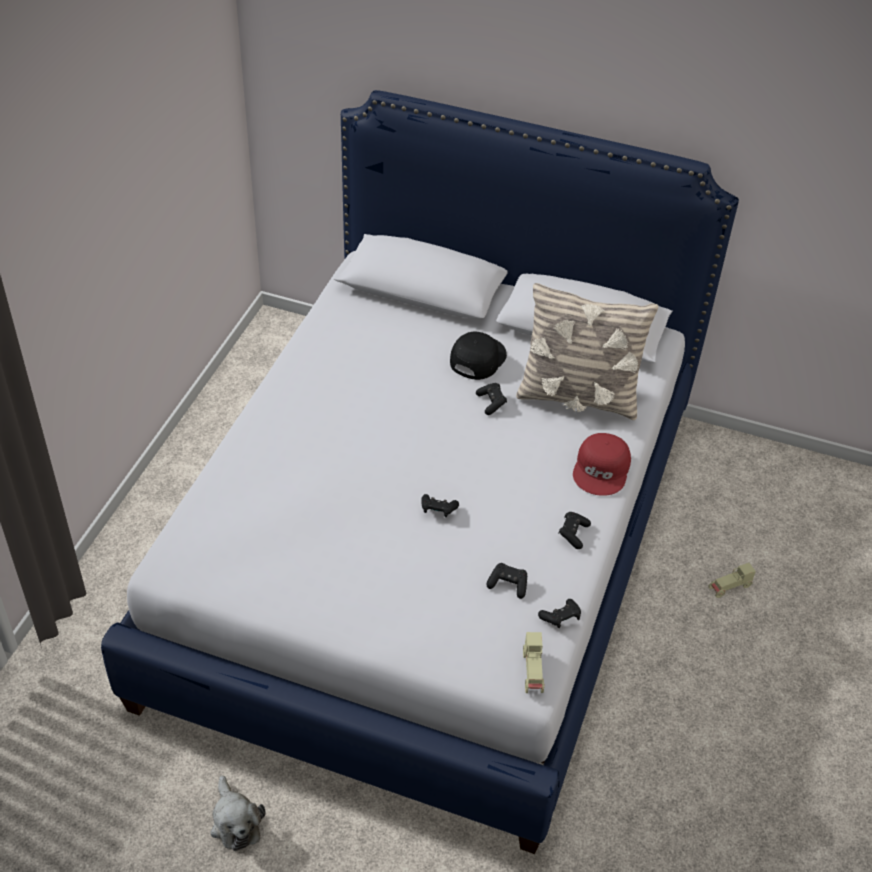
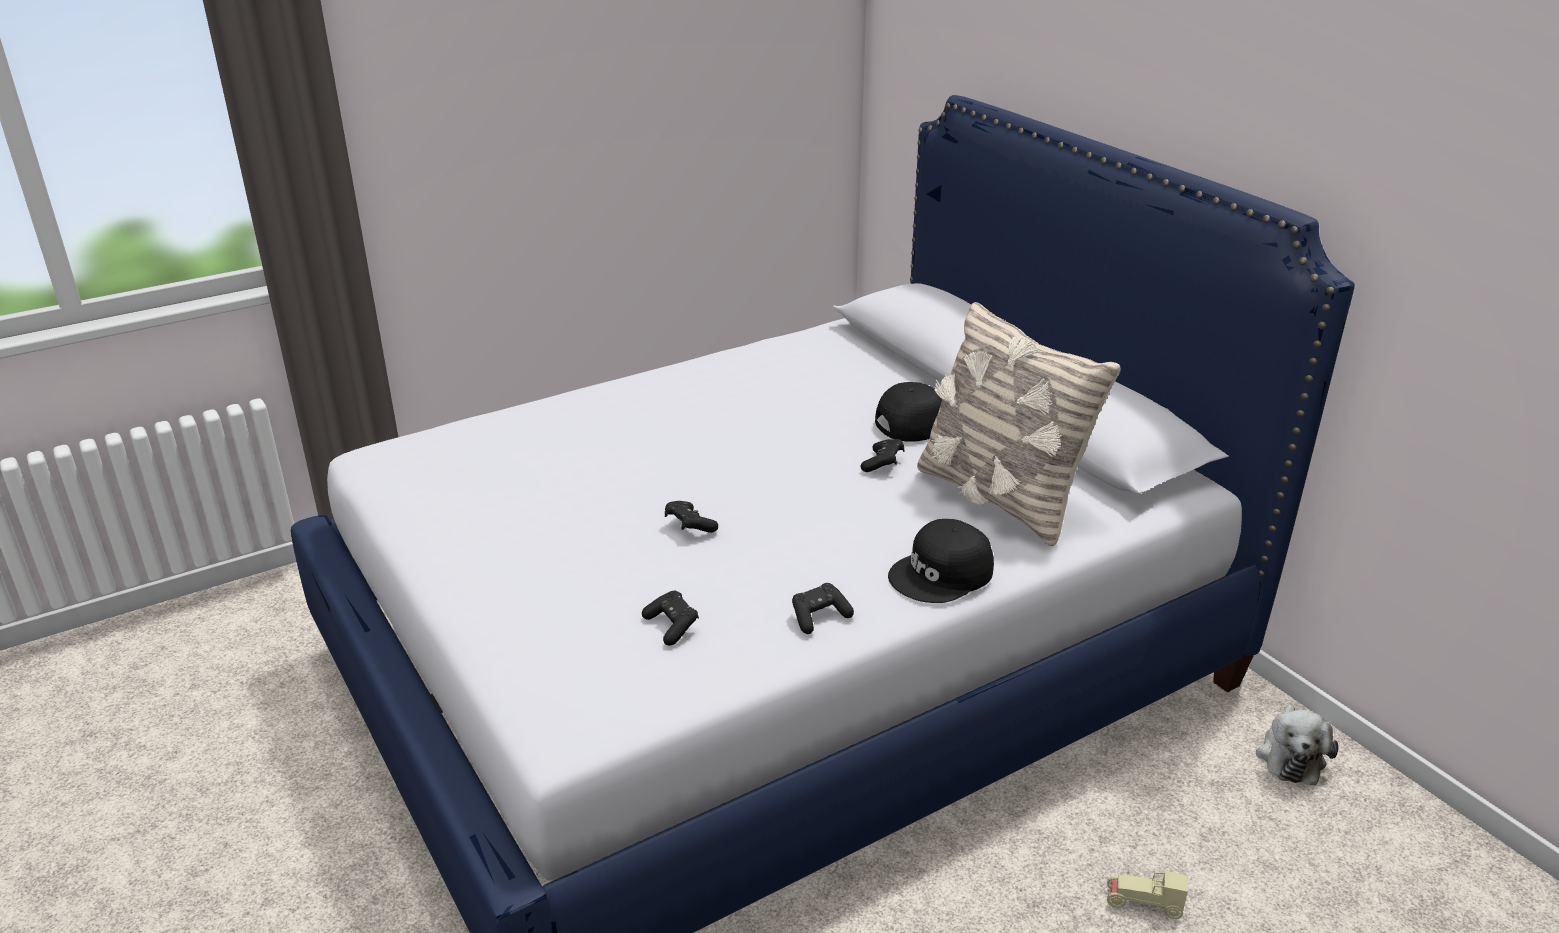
camera: 40 degrees right, 15 degrees down
plush toy [211,775,266,851] -> plush toy moved to [1256,704,1338,785]
beige toy car [523,632,545,693] -> none
black game controller [538,599,581,628] -> none
red cap [573,433,631,496] -> black cap [888,519,994,603]

